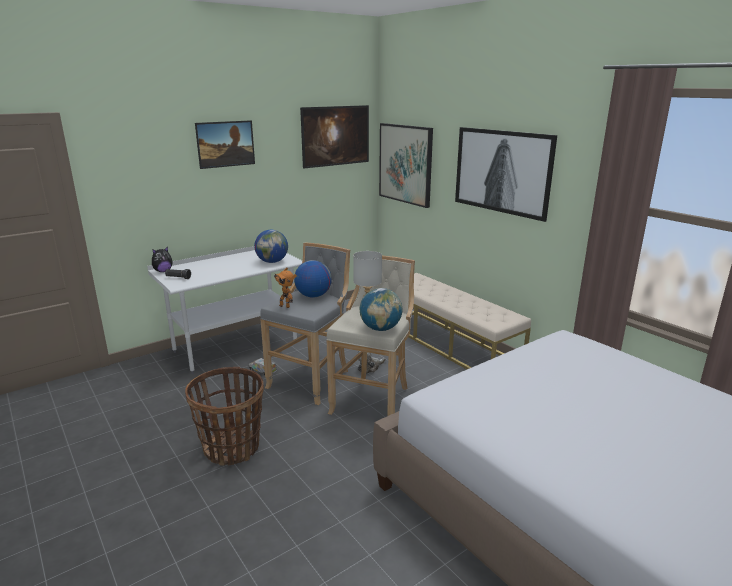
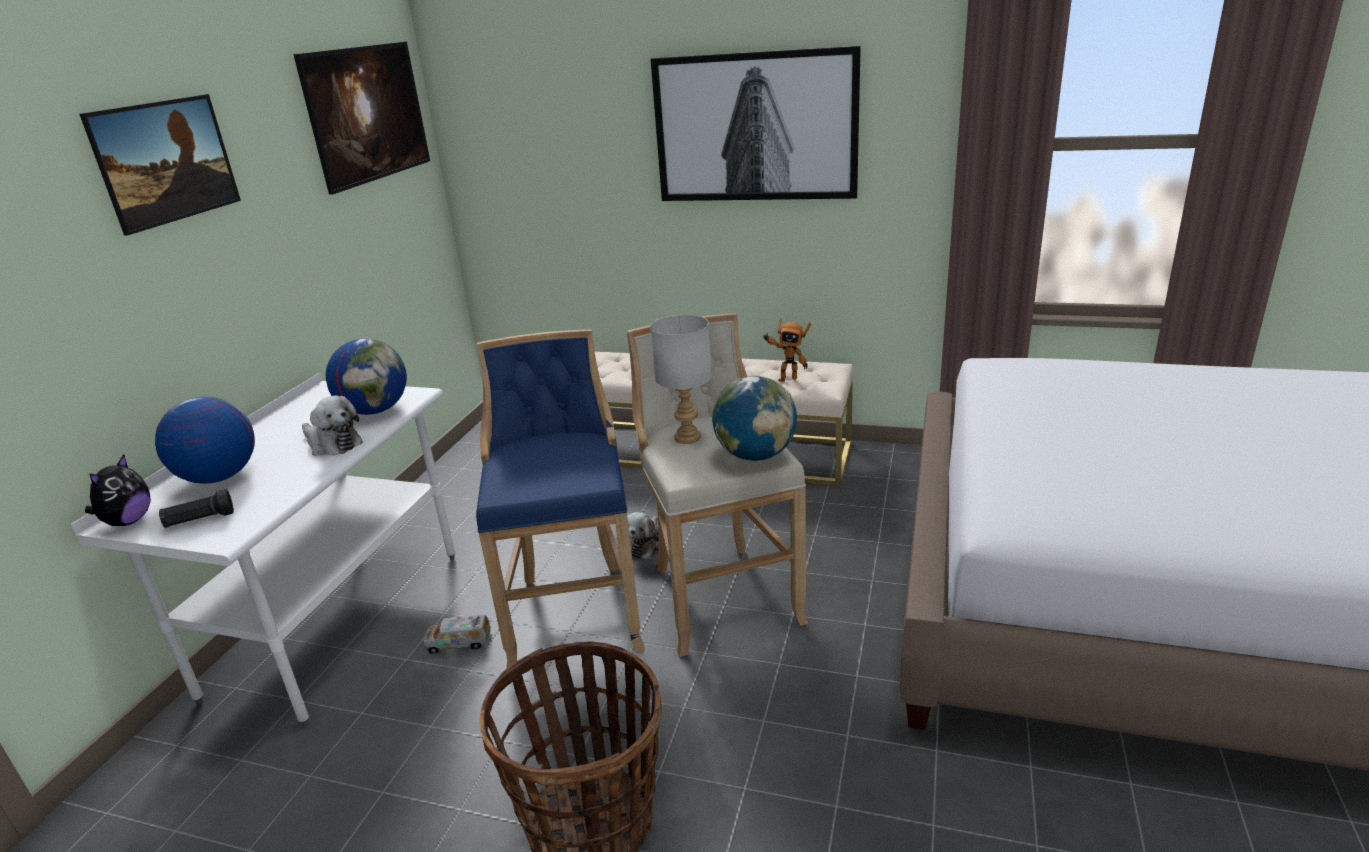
camera: 35 degrees left, 5 degrees up
grey stool [260,243,350,405] -> blue stool [476,329,645,669]
toy robot [274,267,297,308] -> toy robot moved to [762,318,811,382]
globe [294,260,332,298] -> globe moved to [155,397,255,484]
picture [379,123,433,208] -> none
none -> plush toy [302,395,363,456]

